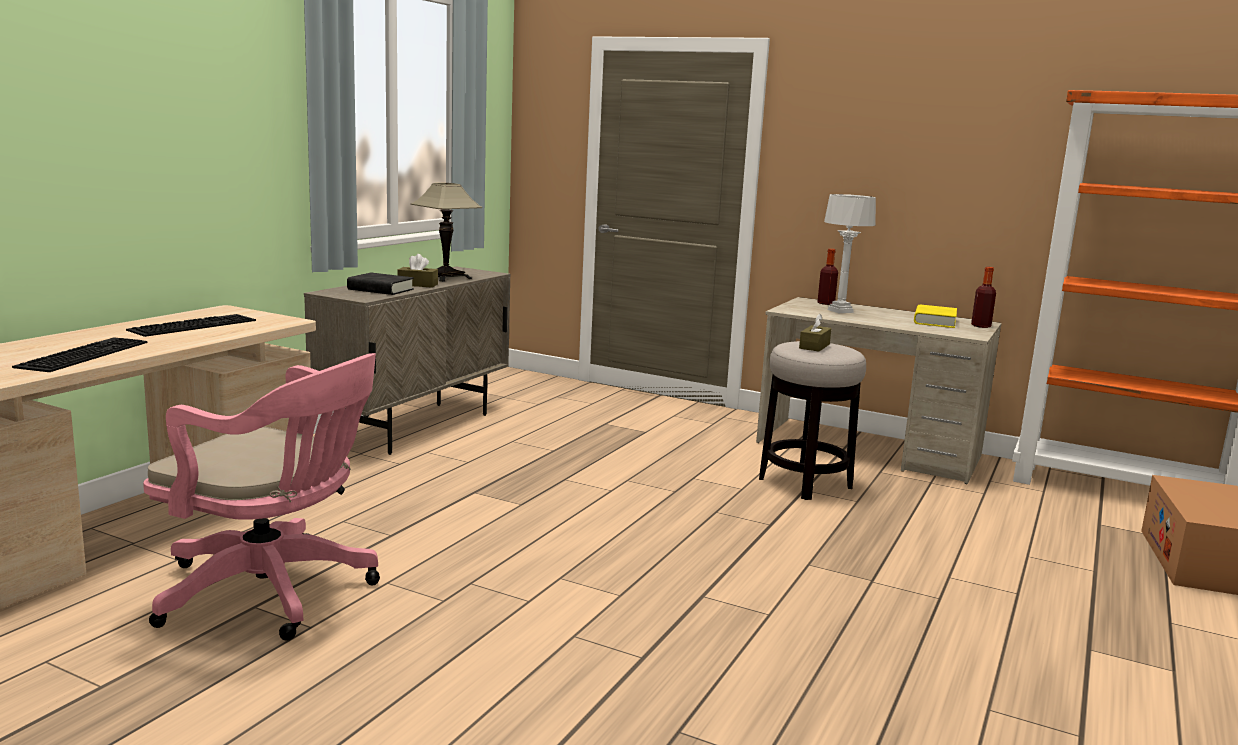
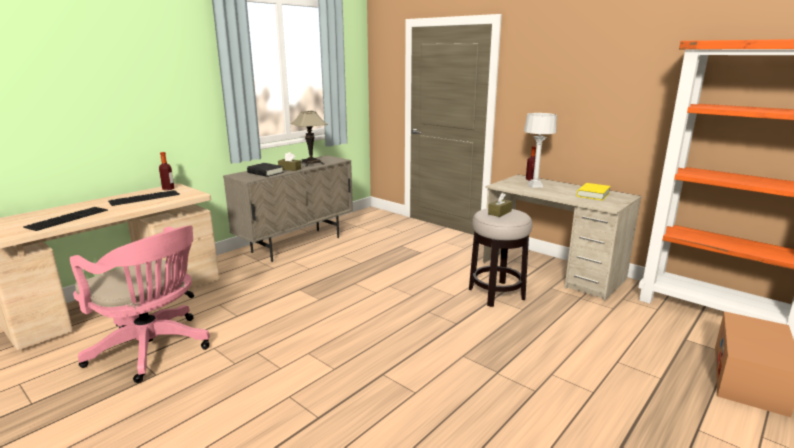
camera: 15 degrees right, 5 degrees up
bottle [971,267,996,328] -> bottle moved to [159,152,174,190]

